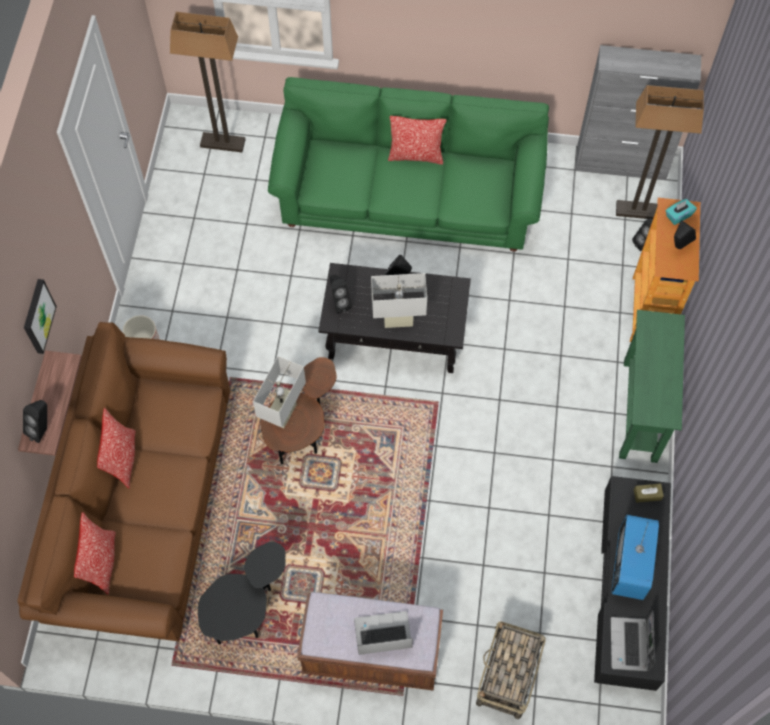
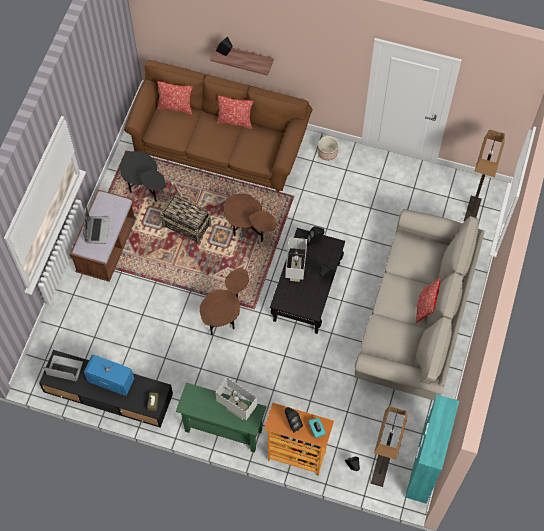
camera: 100 degrees right, 0 degrees up
picture [24,279,57,354] -> none
white table lamp [253,356,306,428] -> white table lamp moved to [215,377,257,420]
green sofa [268,77,549,252] -> beige sofa [355,209,485,400]
basket [476,621,546,719] -> basket moved to [160,193,211,244]
grey cabinet [575,45,701,180] -> turquoise cabinet [405,394,459,504]
none -> brown side table [200,268,249,335]

